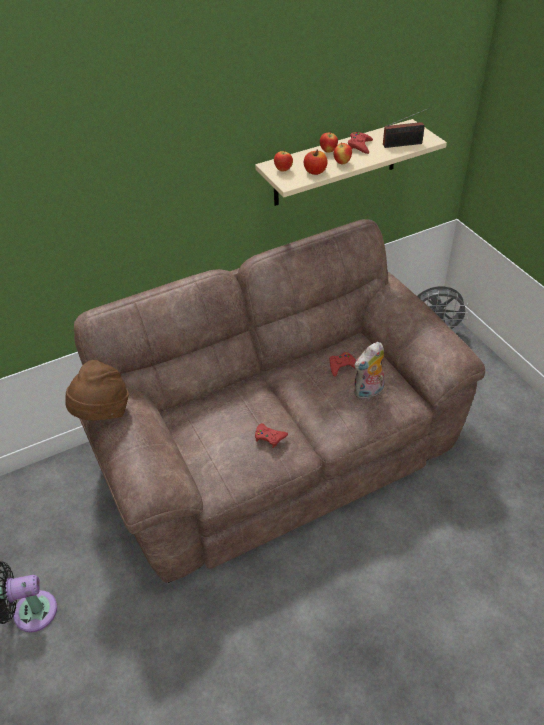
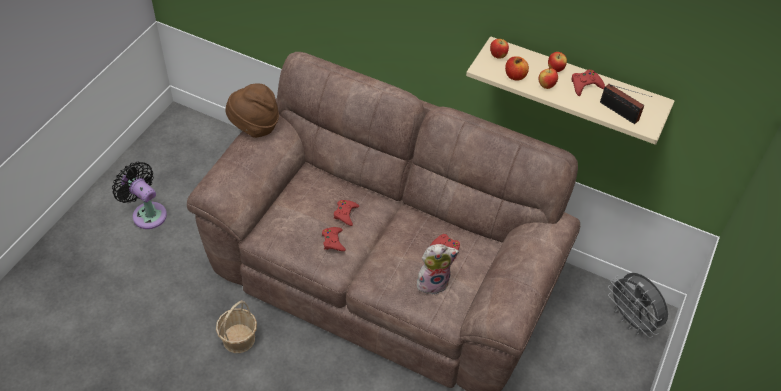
camera: 50 degrees right, 5 degrees up
plush toy [354,342,385,400] -> plush toy turned 150 degrees clockwise [417,244,459,295]
none -> basket [216,300,257,353]
none -> red game controller [334,200,359,226]

